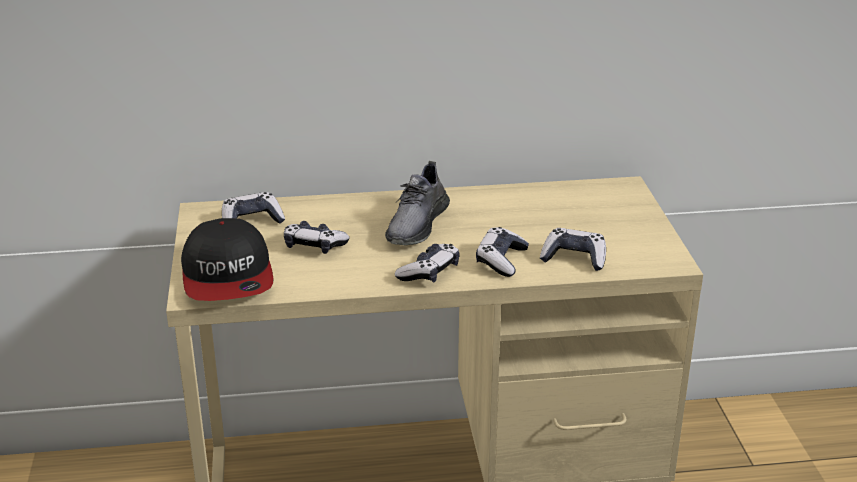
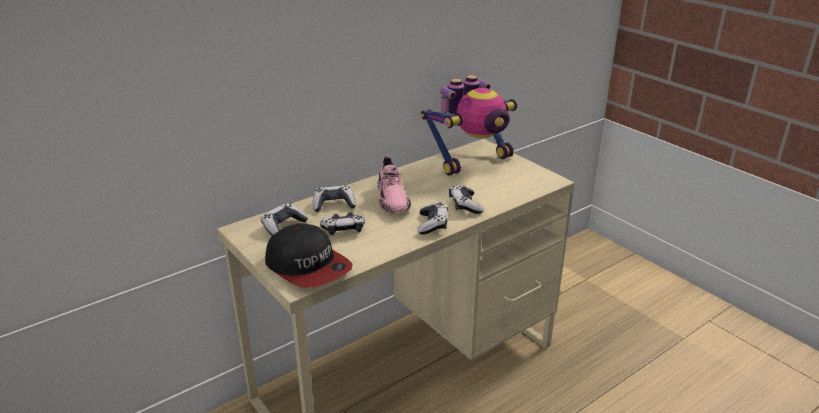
camera: 30 degrees left, 0 degrees up
grey shoe [385,161,450,245] -> pink shoe [377,155,411,214]
game controller [540,228,606,271] -> game controller moved to [313,185,356,212]
none -> toy robot [421,75,517,176]

